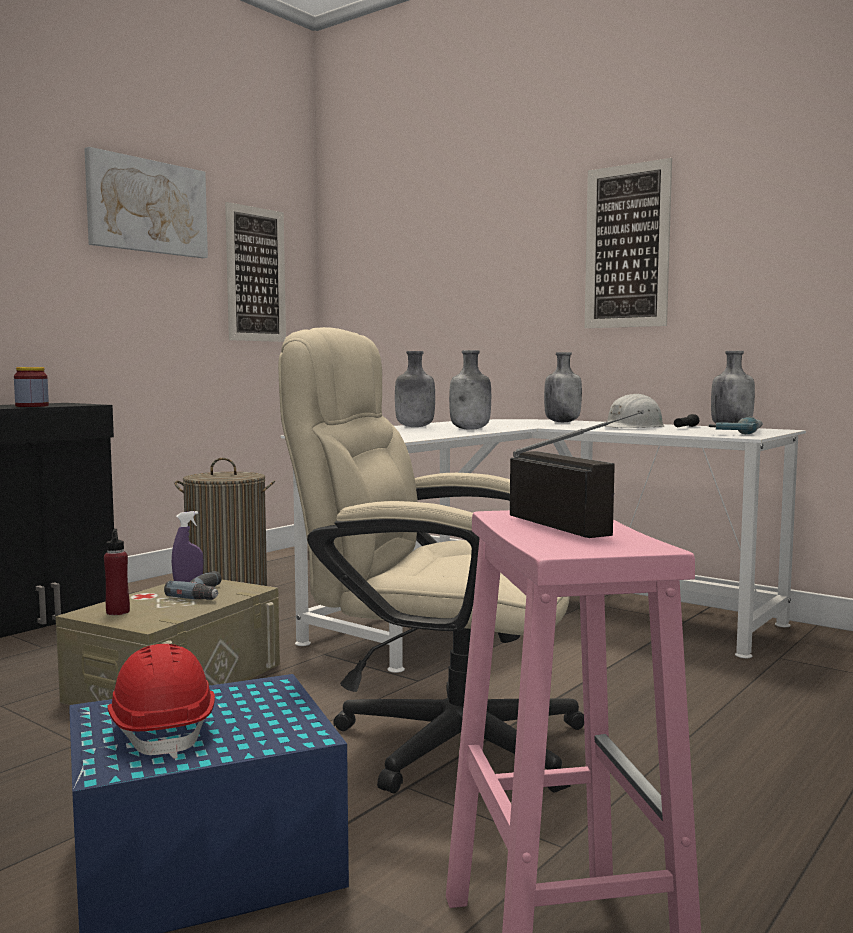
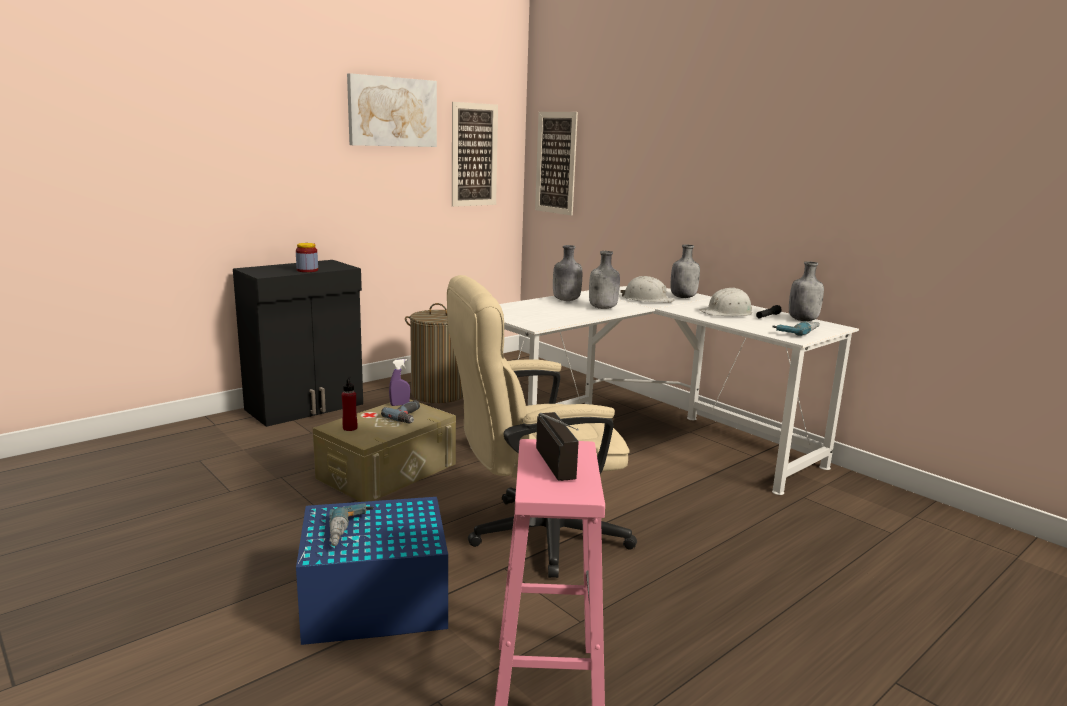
camera: 10 degrees right, 10 degrees up
red hard hat [108,644,215,759] -> power drill [329,503,374,546]
beige office chair [278,327,584,794] -> beige office chair turned 45 degrees counterclockwise [447,275,637,578]
picture [585,158,672,328] -> picture moved to [535,112,578,216]
none -> white hard hat [620,276,674,303]

